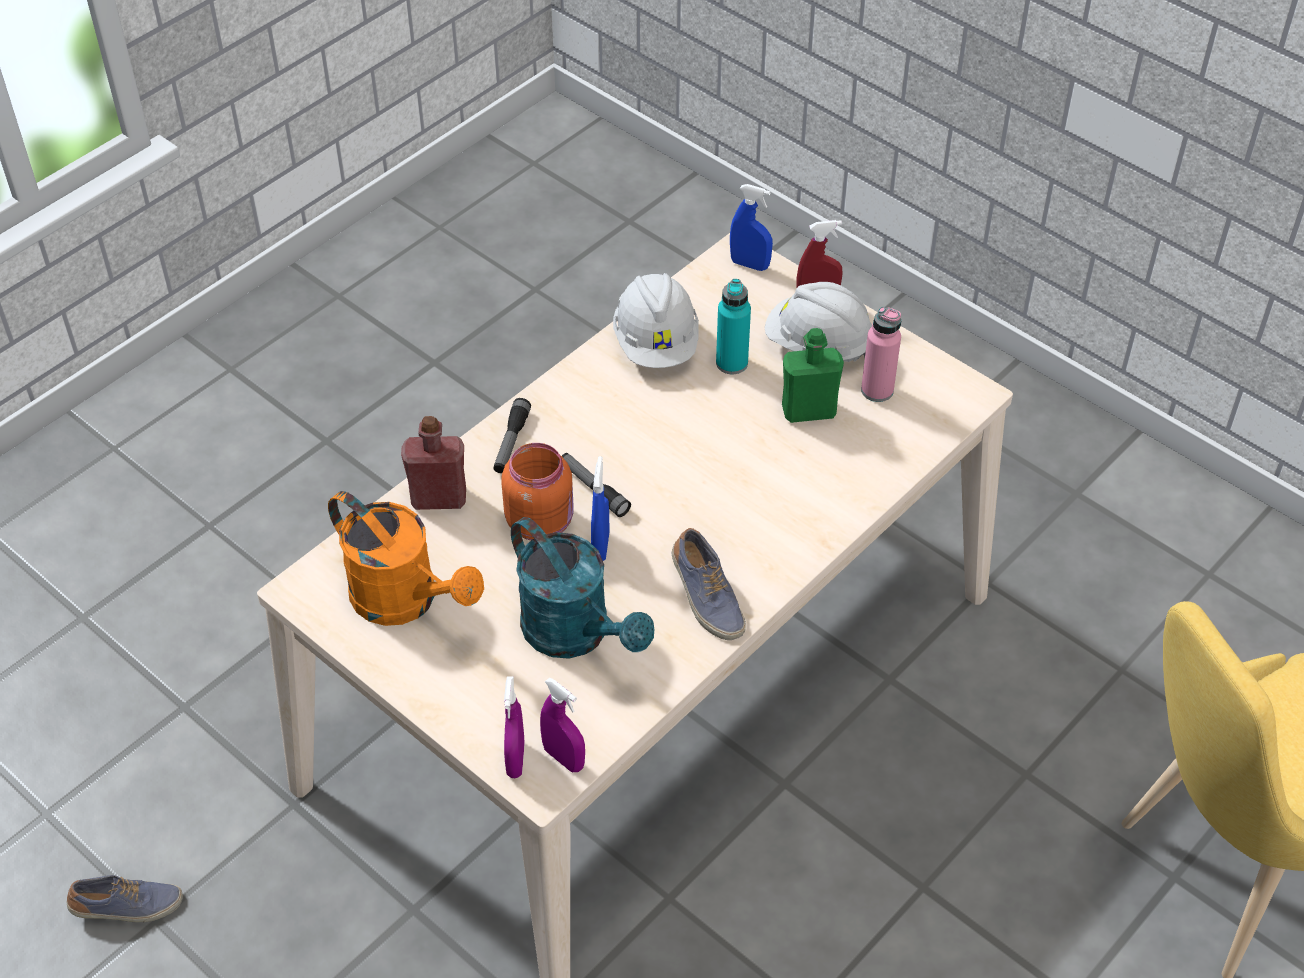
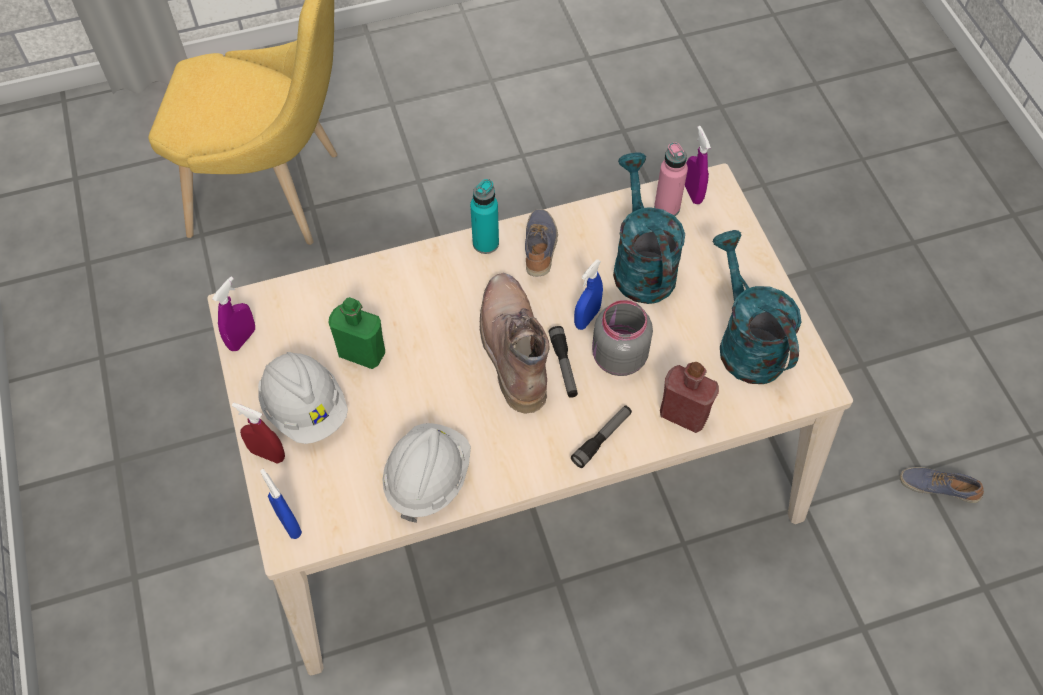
camera: 150 degrees left, 10 degrees up
orange watering can [328,491,484,626] -> turquoise watering can [712,230,802,384]
orange jar [502,443,574,540] -> grey jar [592,300,653,376]
purple spray bottle [504,676,525,778] -> purple spray bottle moved to [212,276,255,351]
turquoise bottle [716,279,751,374] -> turquoise bottle moved to [470,179,499,254]
pink bottle [861,307,901,402] -> pink bottle moved to [654,142,688,216]
none -> brown boot [479,273,550,414]

